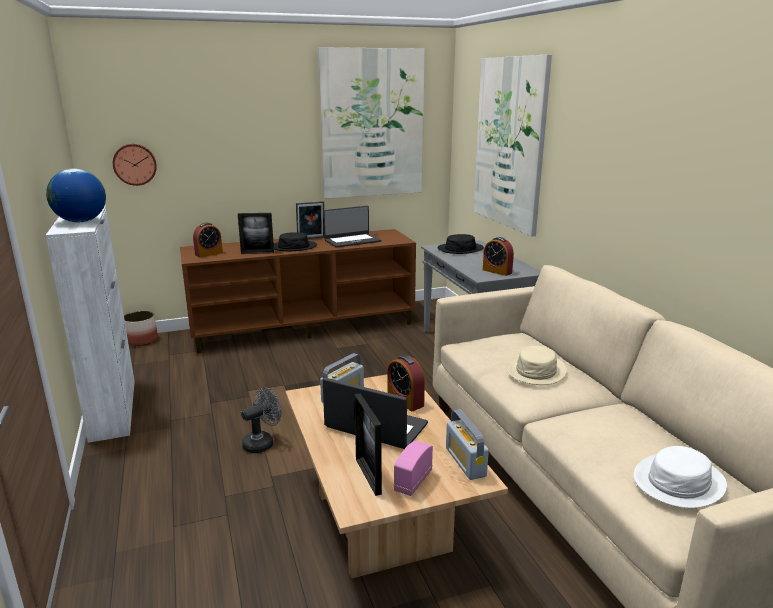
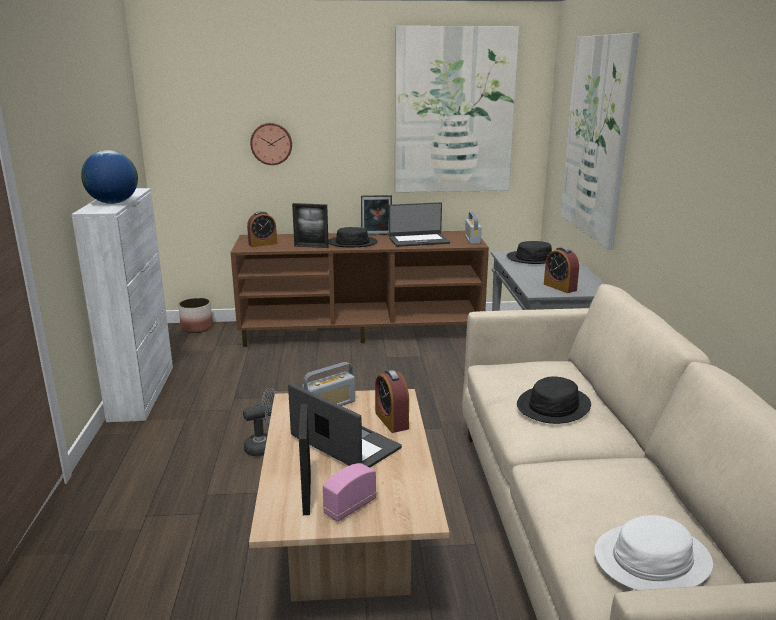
camera: 15 degrees right, 0 degrees up
wall clock [113,144,157,186] -> wall clock moved to [250,123,292,165]
radio [446,409,489,480] -> radio moved to [465,212,482,244]
beige hat [507,346,567,385] -> black hat [517,376,591,424]

